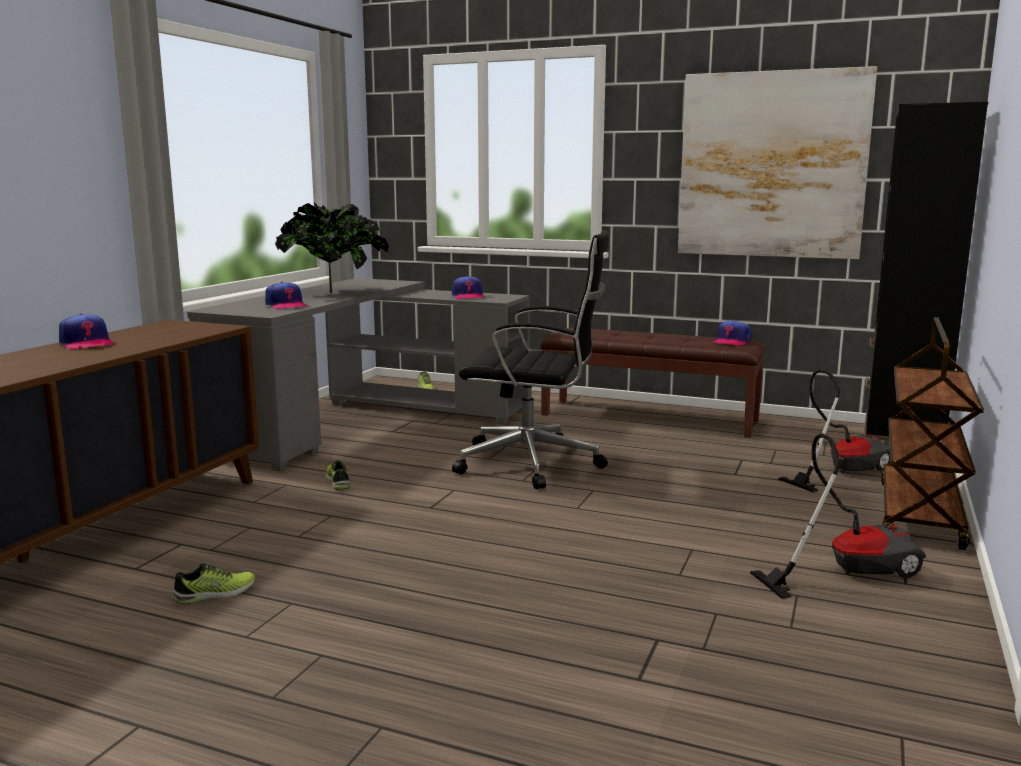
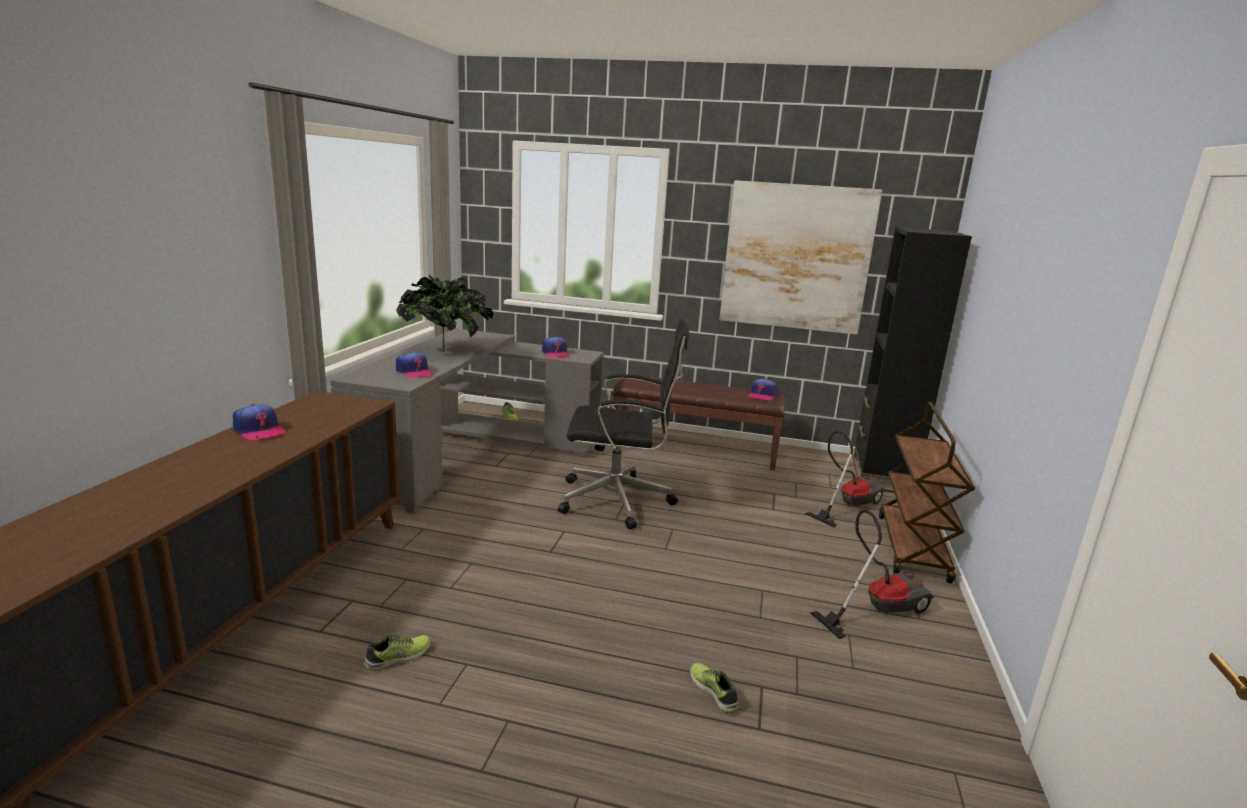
camera: 10 degrees left, 5 degrees up
shoe [326,460,350,490] -> shoe moved to [690,663,739,713]

